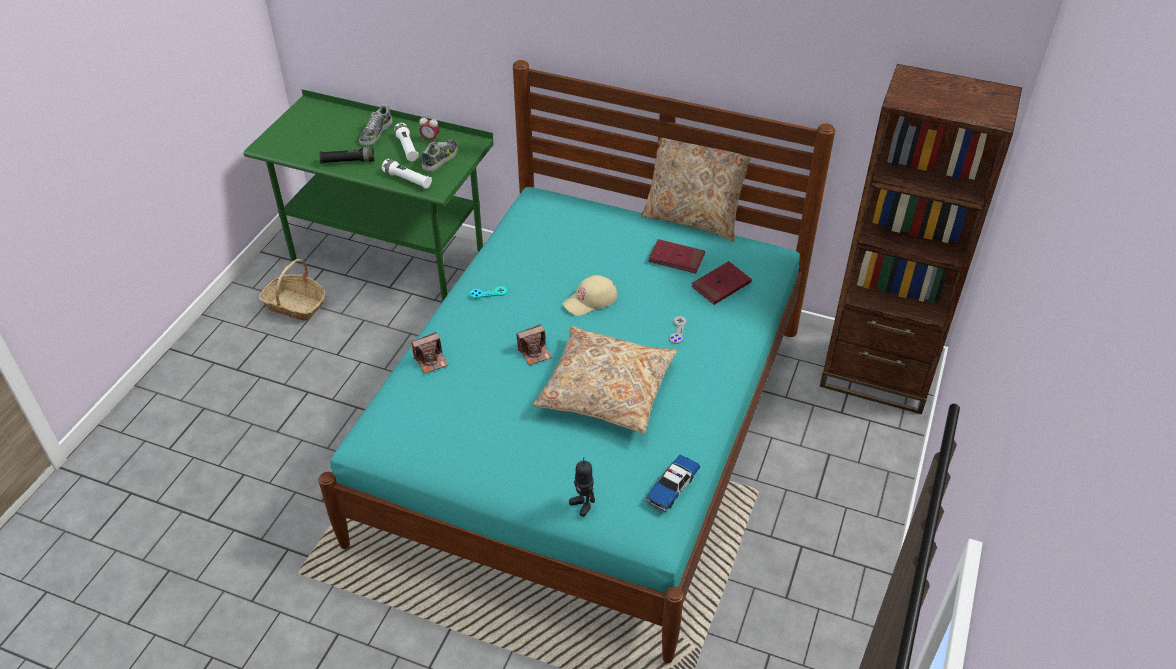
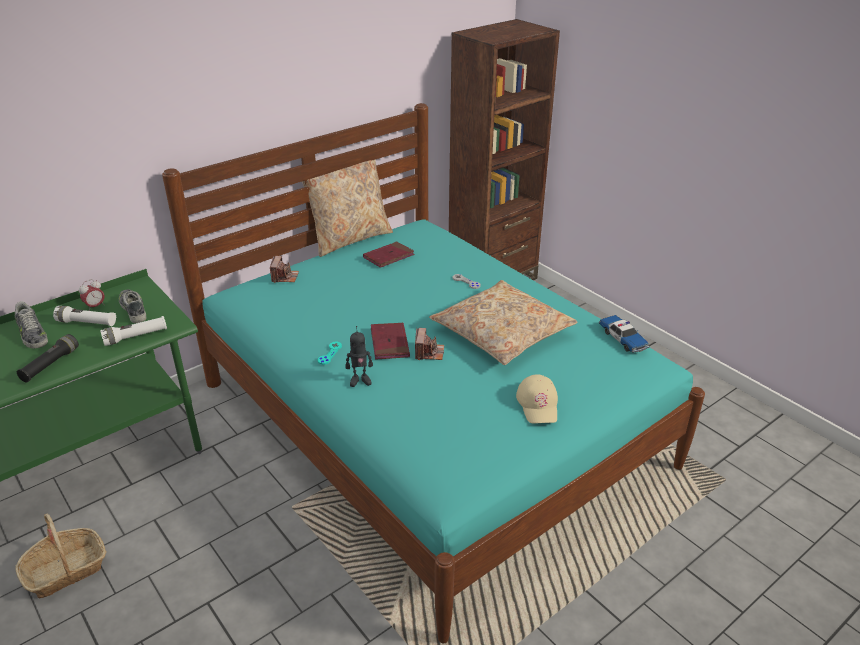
camera: 60 degrees left, 10 degrees down
camera [411,332,448,374] -> camera moved to [270,256,299,283]
beige cap [563,275,617,316] -> beige cap moved to [516,375,558,423]
toy robot [569,457,595,517] -> toy robot moved to [345,326,373,387]
red book [691,261,752,305] -> red book moved to [371,323,410,360]

